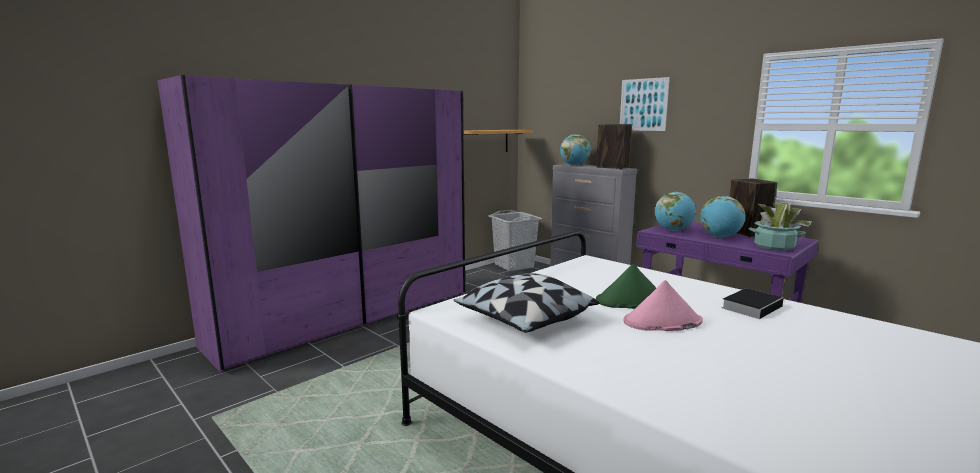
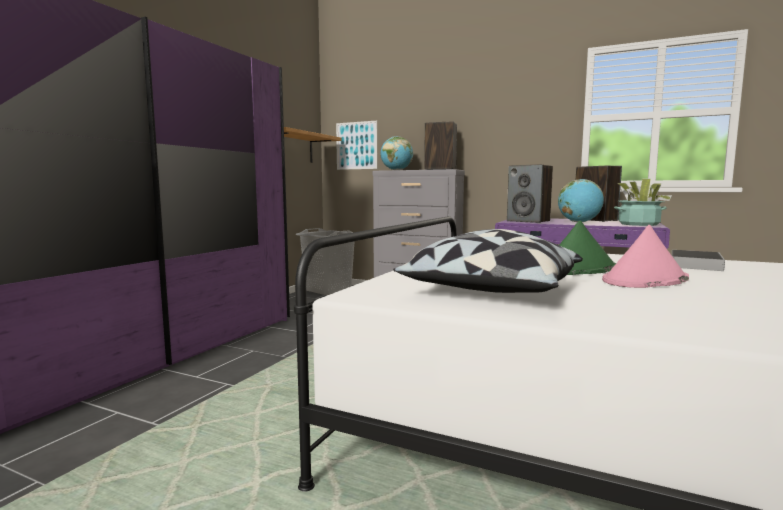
camera: 20 degrees left, 5 degrees down
picture [620,77,670,131] -> picture moved to [336,121,377,170]
globe [655,192,696,231] -> speaker [507,164,553,223]

